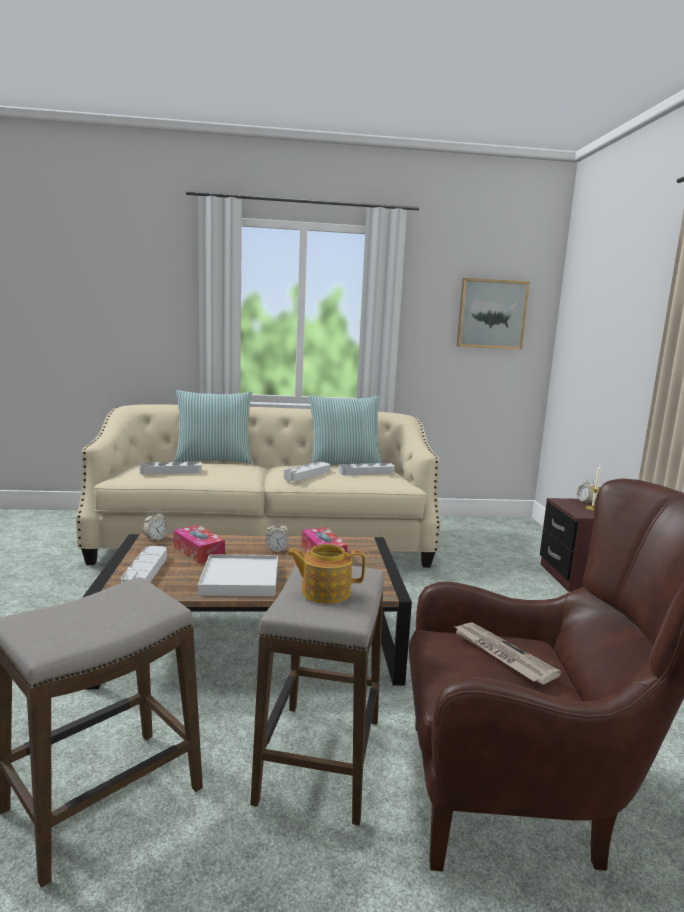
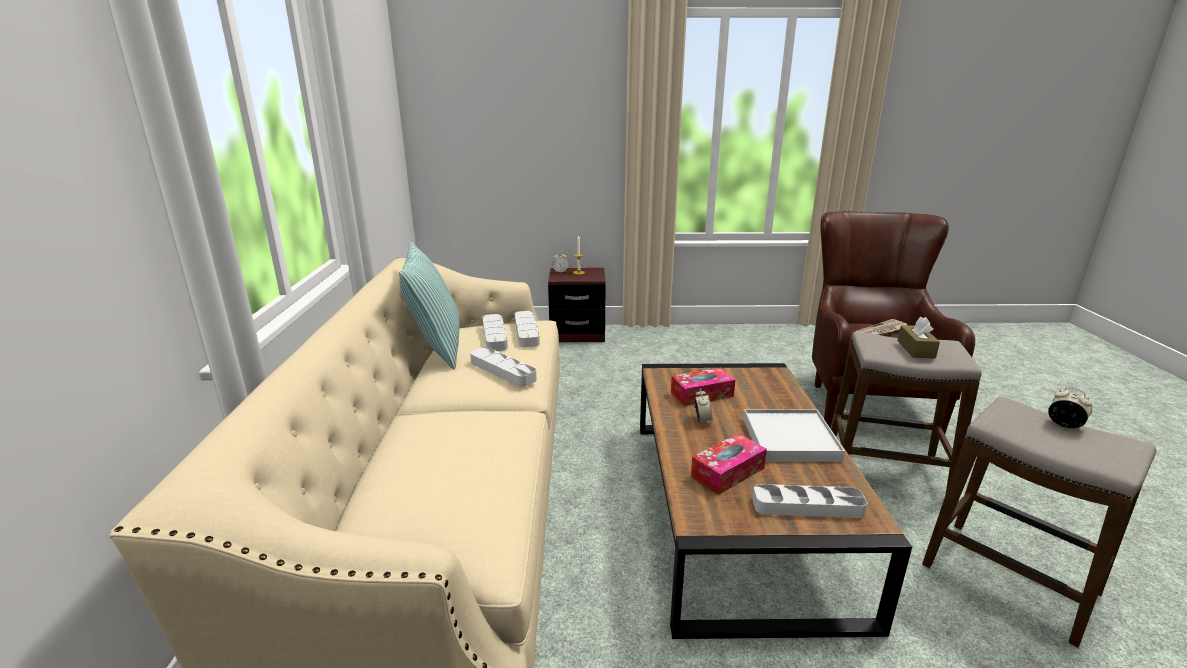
camera: 85 degrees left, 10 degrees up
grey tray [139,462,202,474] -> grey tray moved to [515,311,540,347]
alarm clock [143,510,168,542] -> alarm clock moved to [1048,387,1092,428]
pillow [174,390,252,464] -> none
teapot [286,544,365,604] -> brown tissue box [898,317,940,359]
picture [457,278,530,350] -> none

